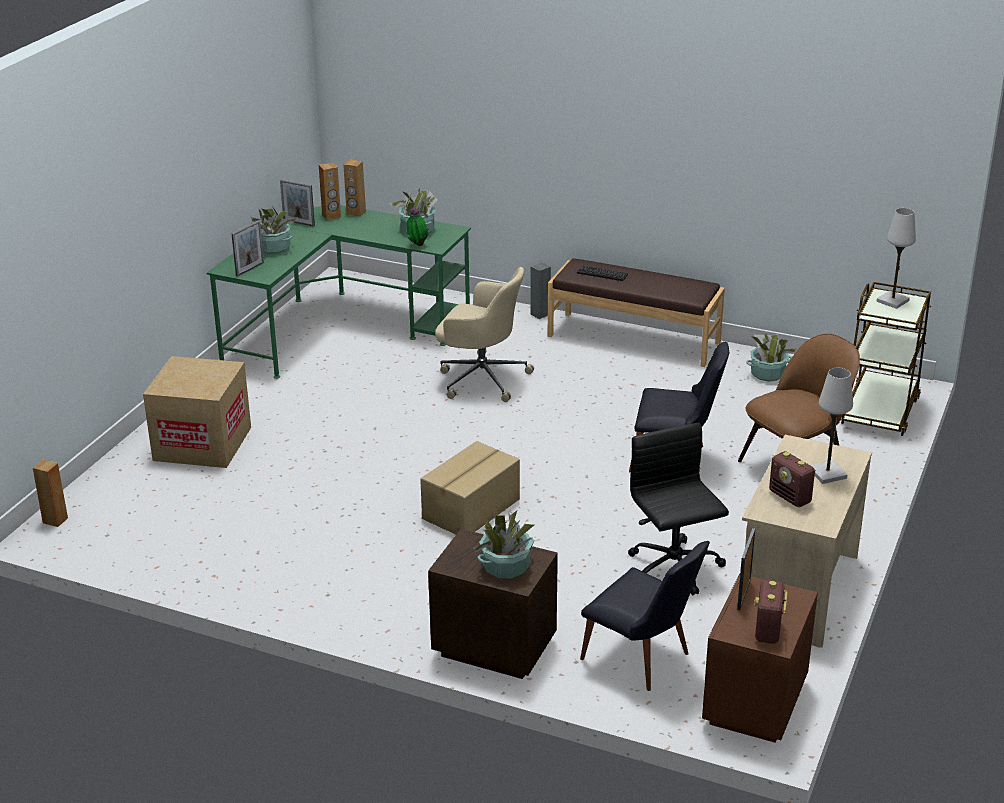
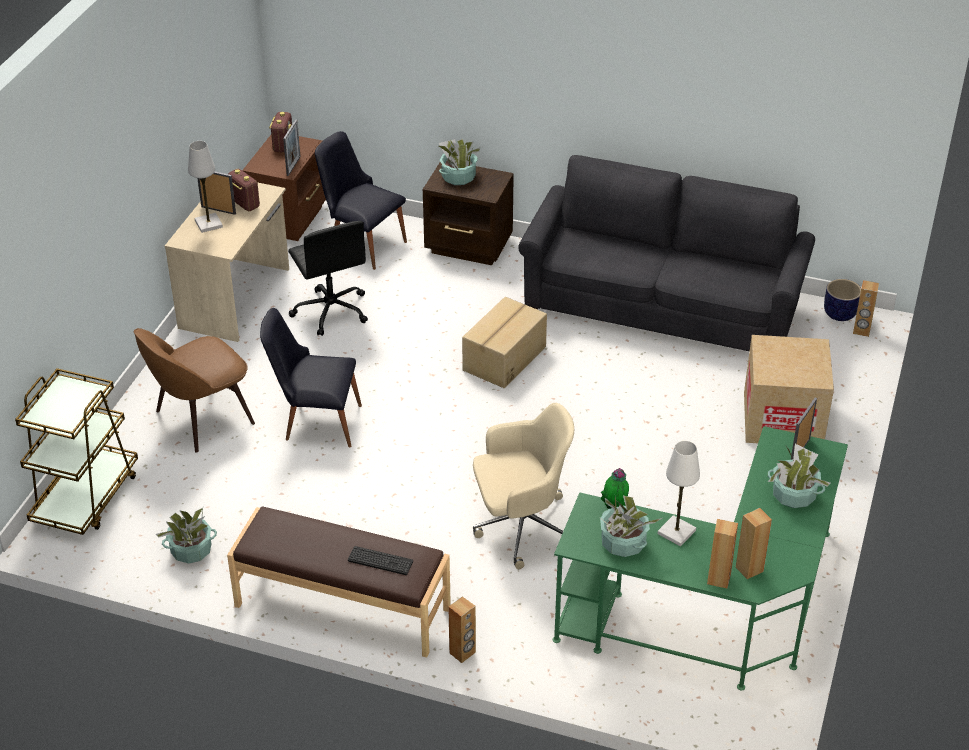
camera: 175 degrees right, 10 degrees up
picture frame [280,179,315,227] -> picture frame moved to [197,172,236,215]
beige office chair [435,267,534,402] -> beige office chair turned 150 degrees clockwise [473,403,574,569]
grey speaker [530,262,551,319] -> brown speaker [448,596,476,663]
white table lamp [877,208,916,309] -> white table lamp moved to [657,441,700,546]
none -> grey sofa [518,155,815,351]
none -> planter [824,279,861,321]

